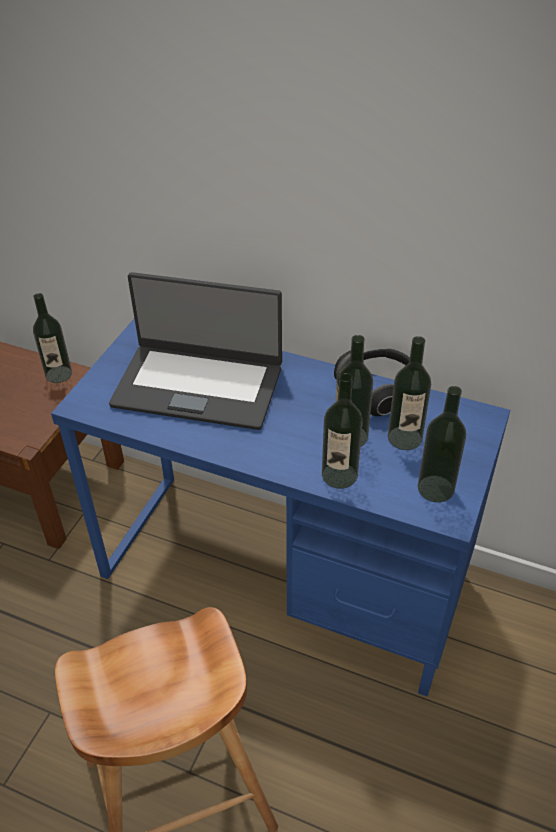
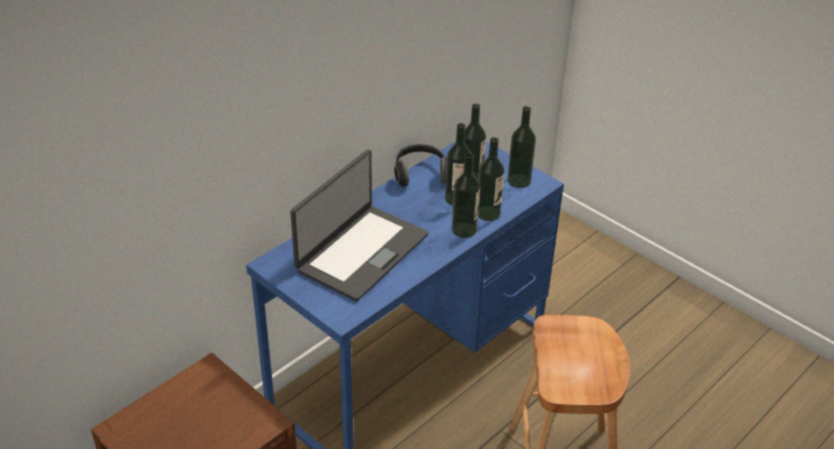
camera: 70 degrees left, 5 degrees down
bottle [33,293,72,383] -> bottle moved to [452,153,480,238]

